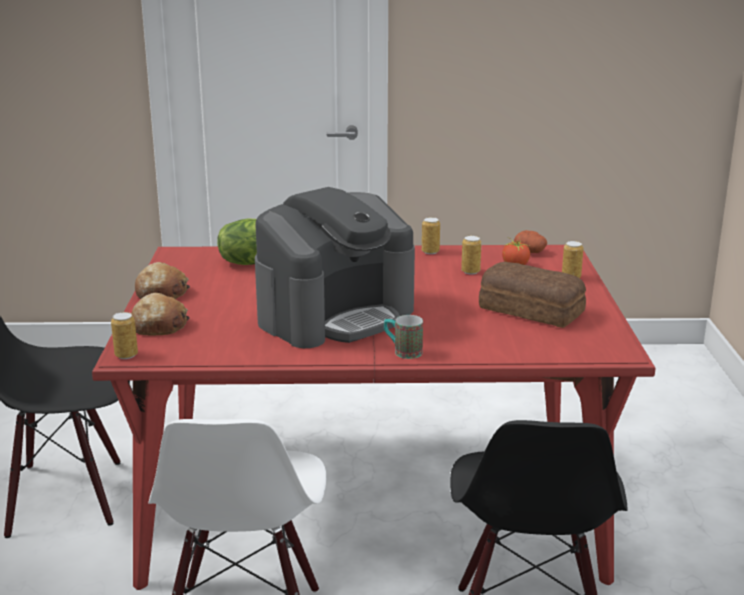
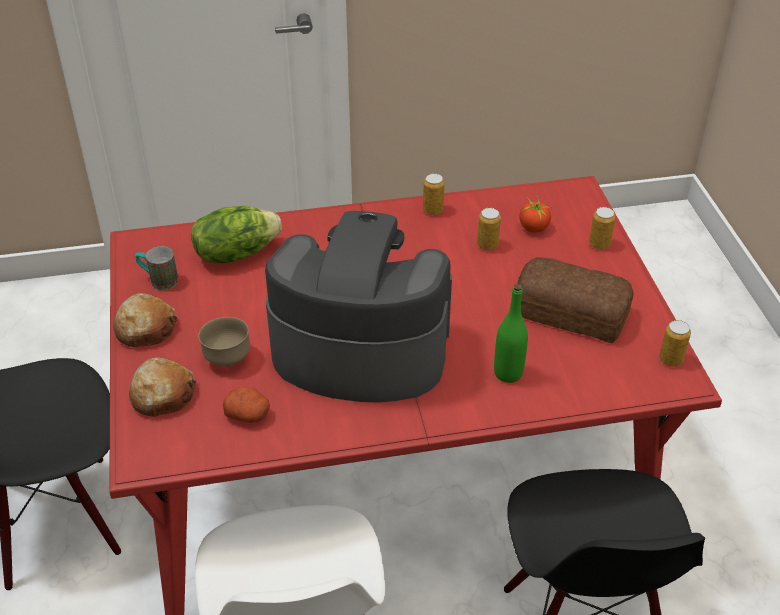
camera: 10 degrees left, 20 degrees up
can [111,312,138,359] -> can moved to [659,320,691,366]
coffee machine [255,187,415,348] -> coffee machine turned 120 degrees counterclockwise [265,211,452,402]
mug [384,315,423,359] -> mug moved to [135,246,178,290]
potato [514,230,547,253] -> potato moved to [223,387,270,422]
none -> brown bowl [198,317,250,367]
none -> green bottle [494,284,528,383]

